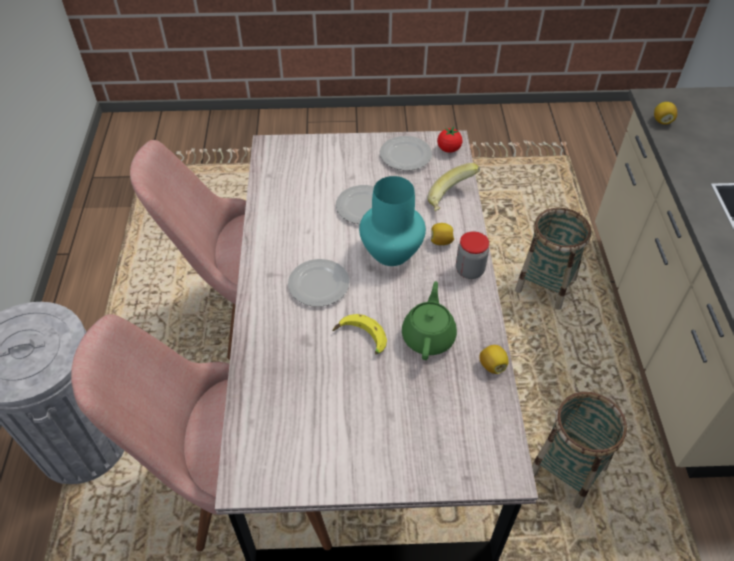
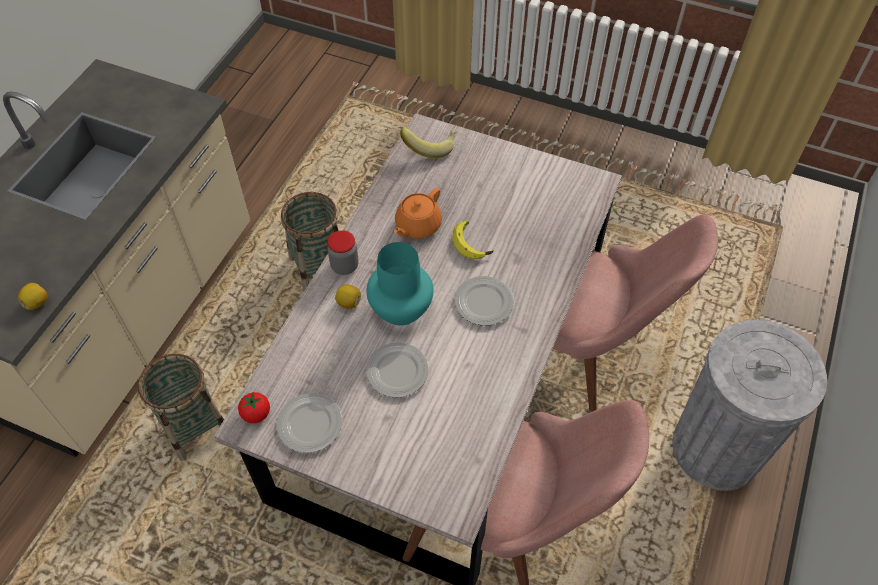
camera: 155 degrees left, 5 degrees up
green teapot [402,281,457,360] -> orange teapot [393,188,442,239]
banana [428,163,480,211] -> banana moved to [400,127,456,158]
lemon [479,345,508,374] -> none

